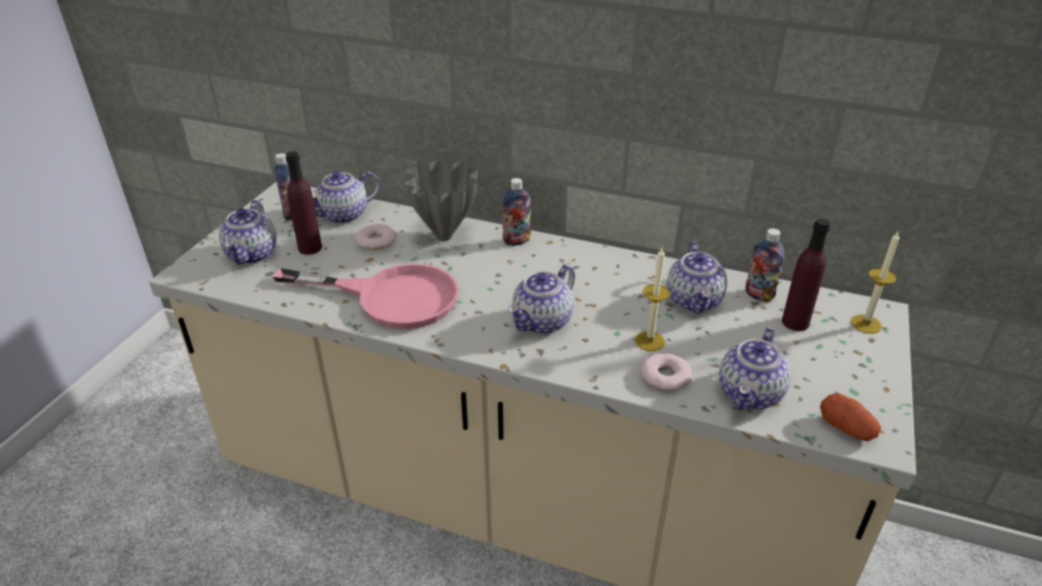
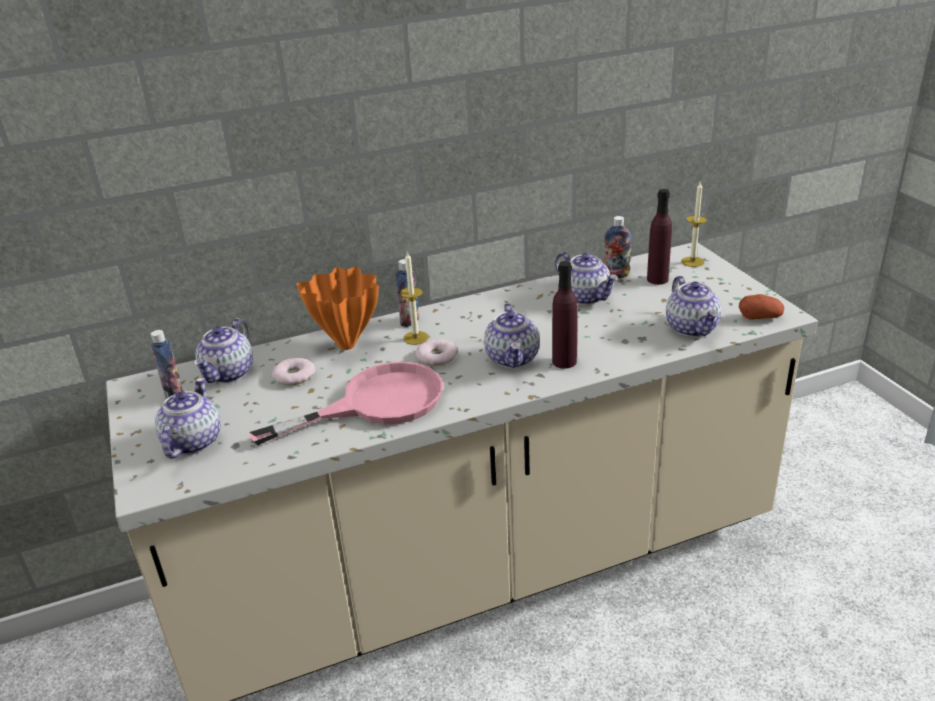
camera: 40 degrees left, 5 degrees down
teapot [219,200,277,265] -> teapot turned 135 degrees counterclockwise [155,378,220,458]
purple bottle [286,151,322,255] -> purple bottle moved to [552,261,578,369]
grey vase [405,160,478,241] -> orange vase [296,267,379,350]
candle [635,248,670,351] -> candle moved to [400,251,429,345]
donut [641,353,692,391] -> donut moved to [416,339,458,366]

